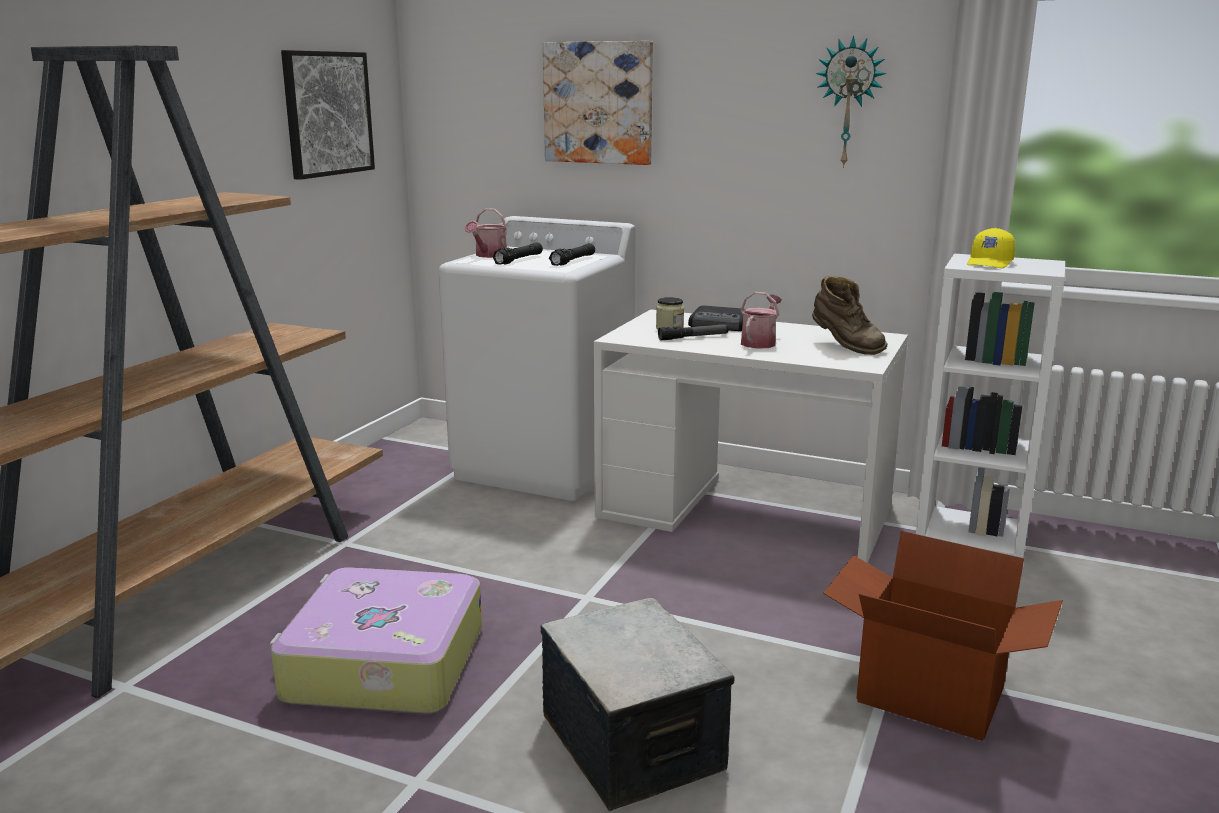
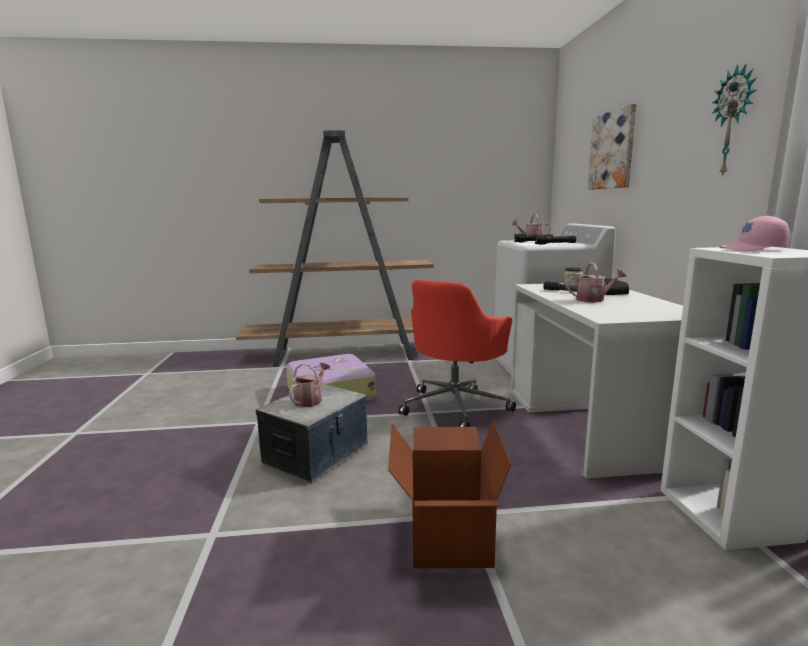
camera: 60 degrees right, 5 degrees down
picture [281,50,375,180] -> none
brown boot [812,276,887,355] -> none
yellow cap [967,228,1015,268] -> pink cap [719,215,790,251]
none -> watering can [289,363,330,407]
none -> red office chair [398,280,516,427]

